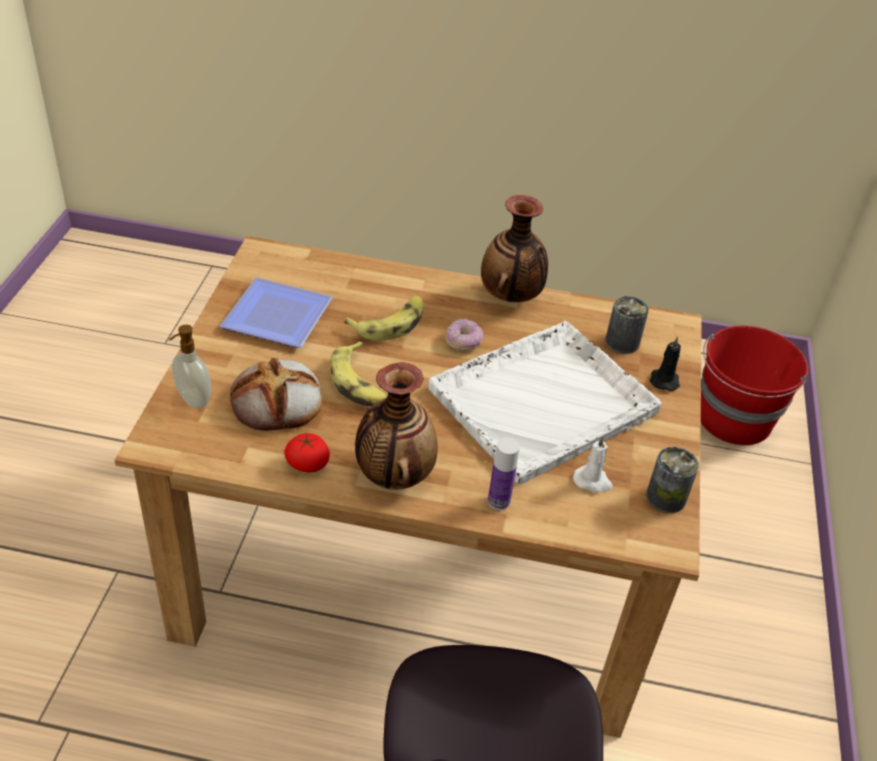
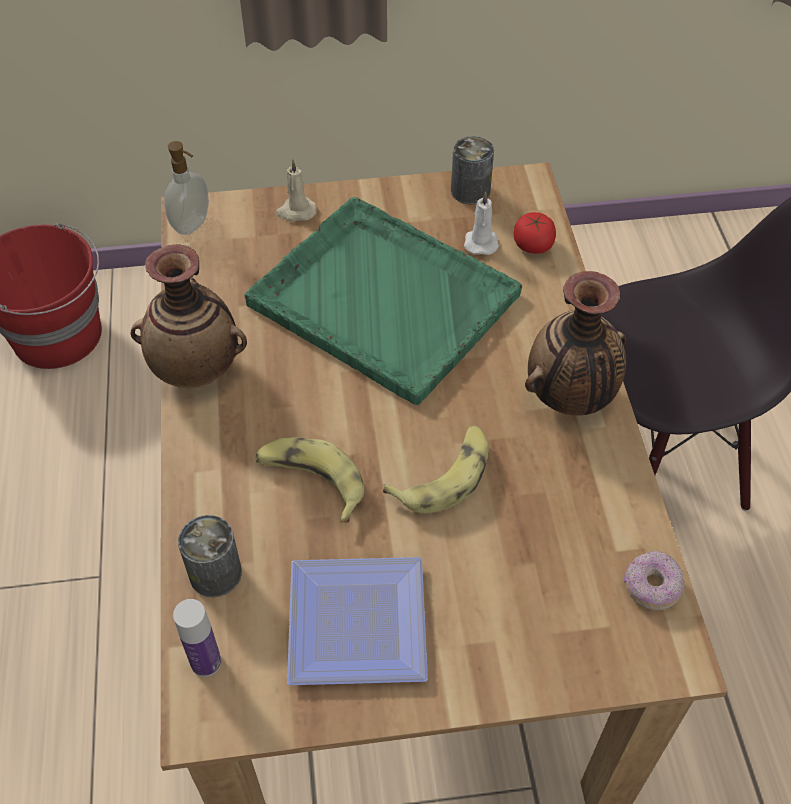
camera: 105 degrees left, 10 degrees up
soap dispenser [169,325,211,409] -> soap dispenser moved to [164,141,209,235]
bread [230,358,322,431] -> none
tomato [284,433,330,473] -> tomato moved to [514,212,556,254]
white tray [428,321,661,485] -> green tray [244,197,522,405]
donut [445,318,483,351] -> donut moved to [623,551,685,610]
bottle [488,438,520,510] -> bottle moved to [173,599,221,677]
can [605,296,649,354] -> can moved to [178,515,242,597]
black candle [650,336,681,391] -> beige candle [276,159,317,221]

